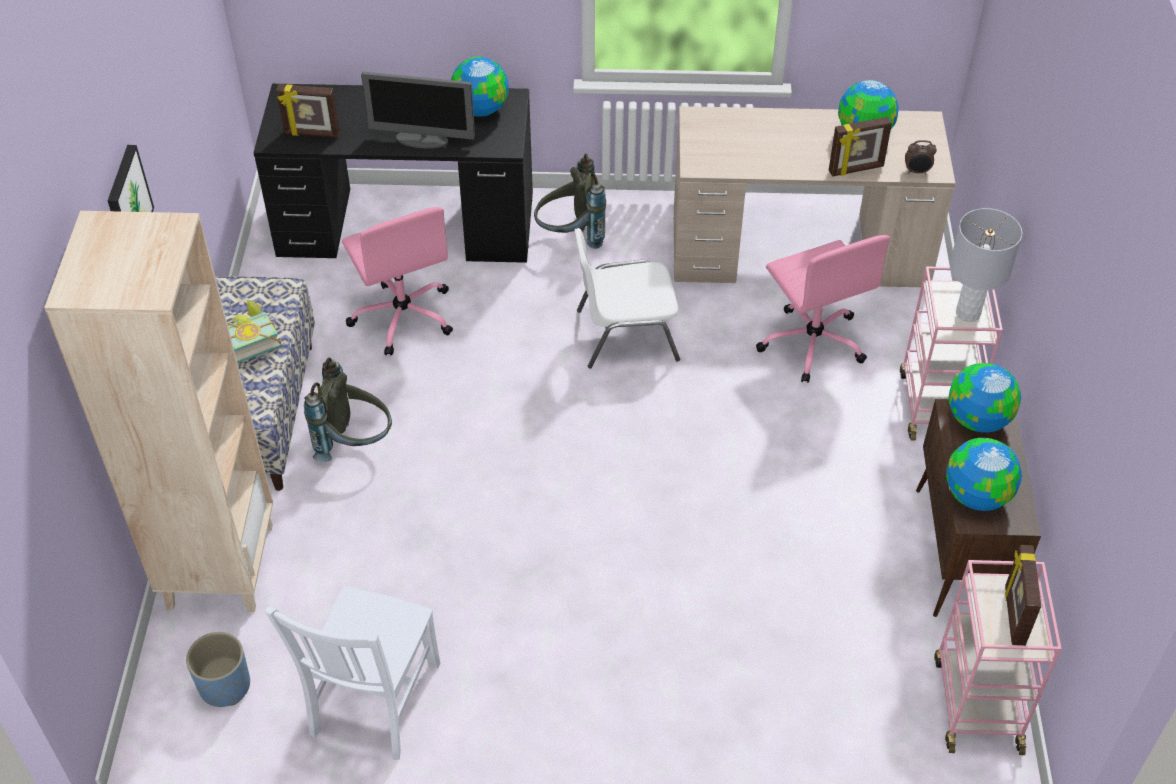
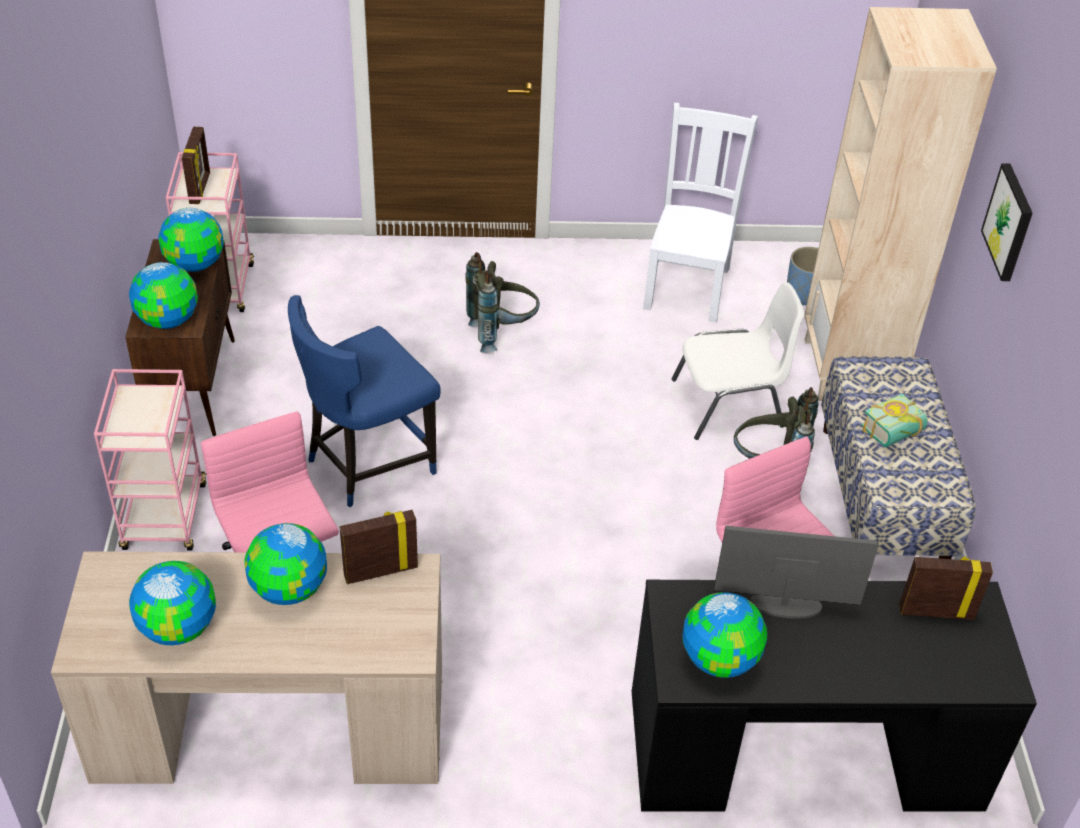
camera: 175 degrees right, 5 degrees down
grey backpack [534,153,606,249] -> grey backpack moved to [465,252,540,353]
white chair [574,228,680,369] -> white chair moved to [672,282,804,440]
picture frame [829,117,892,177] -> picture frame moved to [340,510,418,584]
alarm clock [905,140,937,174] -> none
grey table lamp [950,208,1023,322] -> none
none -> globe [244,523,327,605]
none -> blue chair [288,295,441,508]

